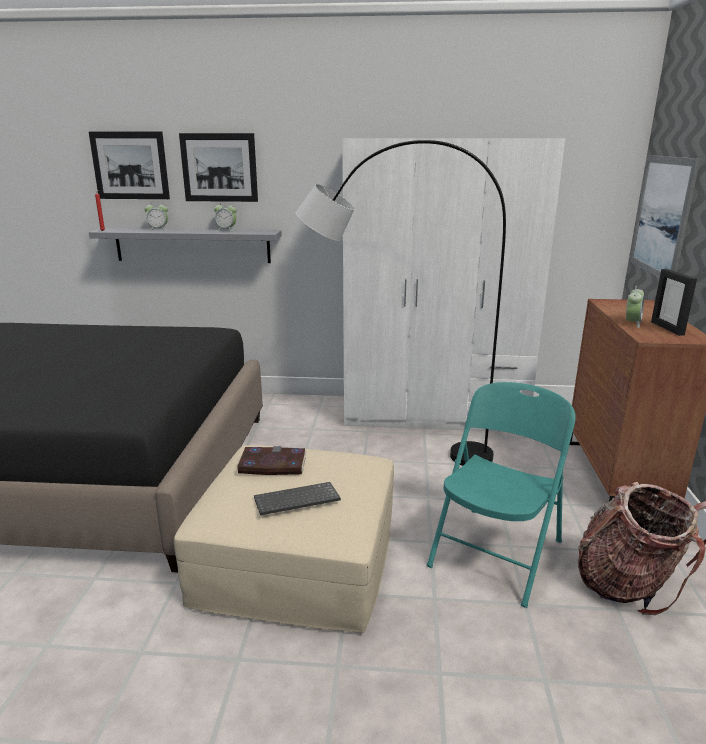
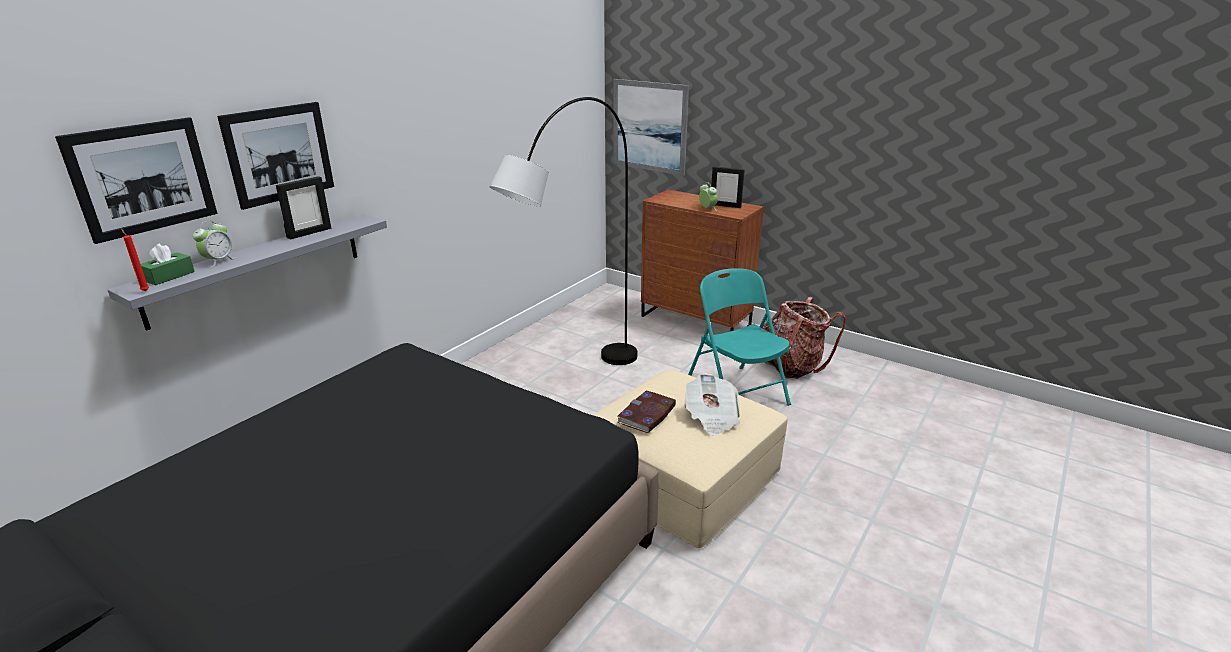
camera: 60 degrees left, 5 degrees up
alarm clock [214,201,237,231] -> picture frame [276,176,332,240]
keyboard [254,482,341,515] -> newspaper [684,373,741,436]
white wardrobe [342,138,565,432] -> none
none -> green tissue box [141,243,195,285]

